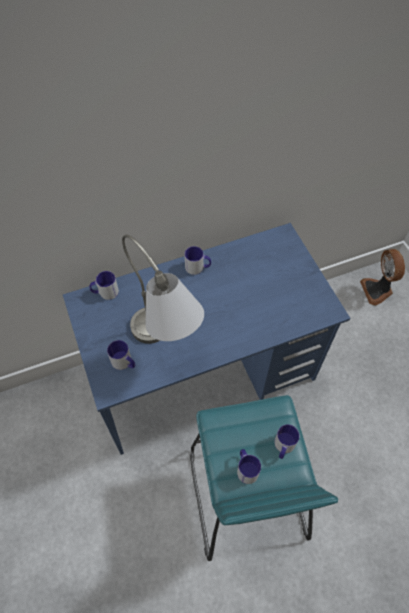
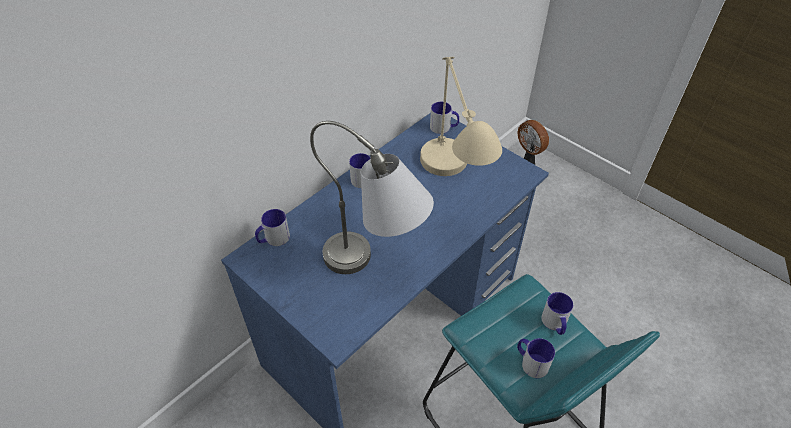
camera: 25 degrees left, 10 degrees down
mug [107,340,135,370] -> mug moved to [430,102,459,134]
none -> beige table lamp [420,57,502,176]

